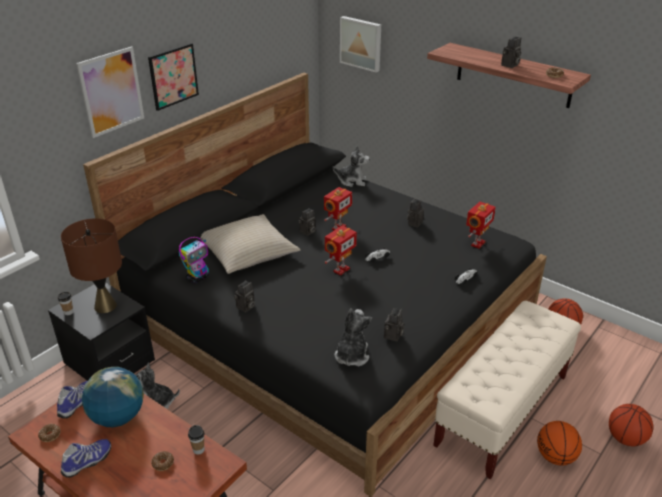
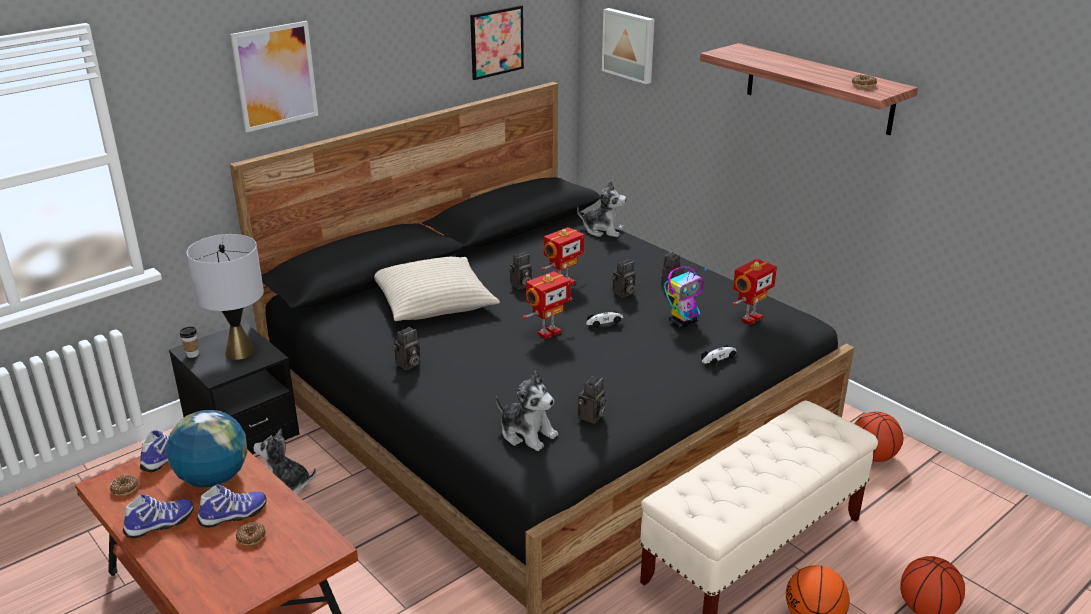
camera: 10 degrees right, 5 degrees down
brown table lamp [61,218,122,313] -> grey table lamp [187,234,264,360]
picture [148,43,199,111] -> picture moved to [470,5,524,80]
toy robot [179,237,209,283] -> toy robot moved to [664,267,707,328]
cup [188,425,204,455] -> none
plush toy [335,309,372,366] -> plush toy turned 105 degrees clockwise [496,371,558,451]
camera [501,37,521,68] -> camera moved to [612,259,635,298]
none -> shoe [197,484,267,528]

